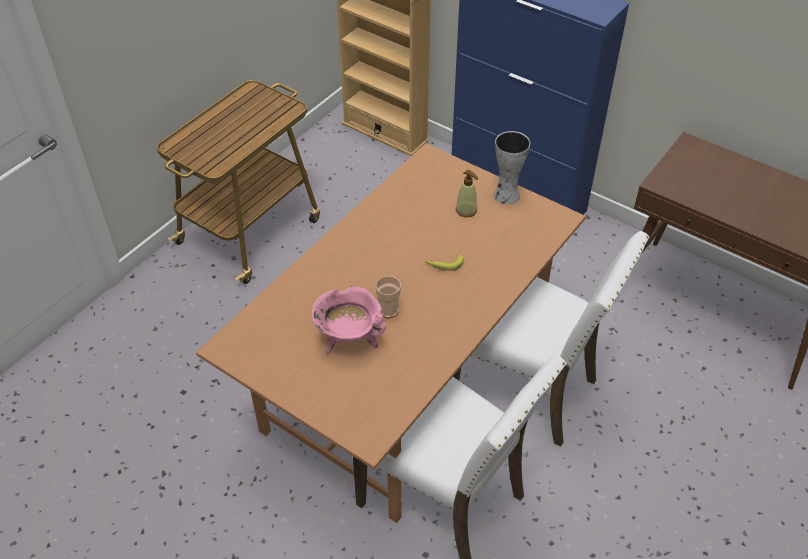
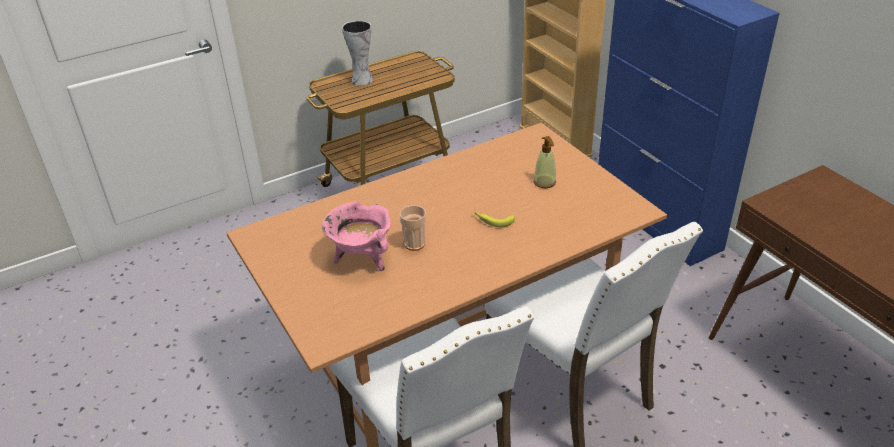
camera: 25 degrees right, 10 degrees down
vase [494,131,530,204] -> vase moved to [342,20,373,85]

